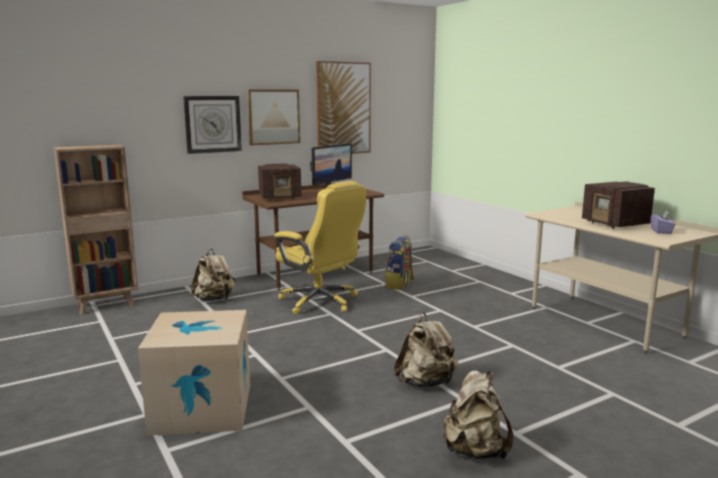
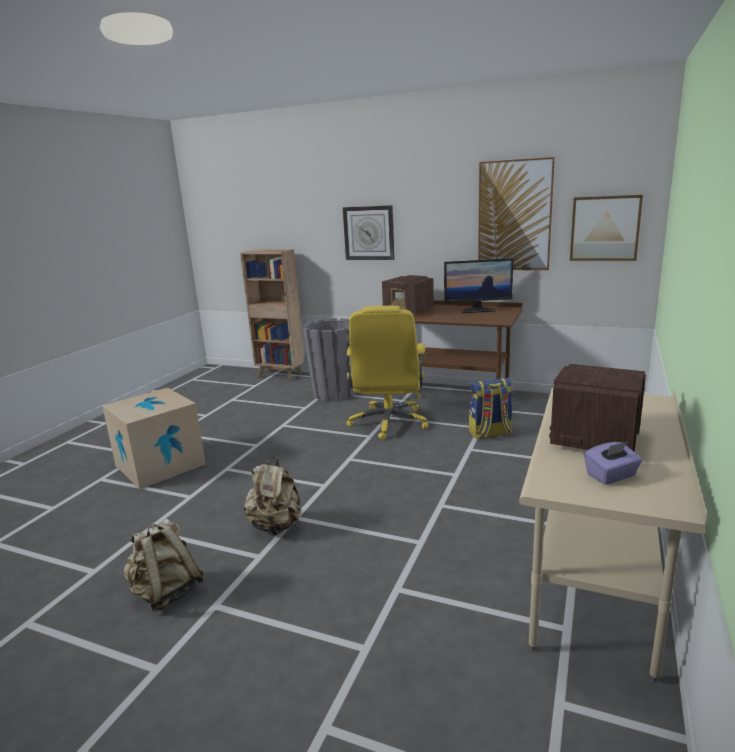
camera: 55 degrees right, 5 degrees up
beige backpack [191,249,235,301] -> grey planter [302,318,356,401]
picture [247,89,300,145] -> picture moved to [570,195,643,261]

